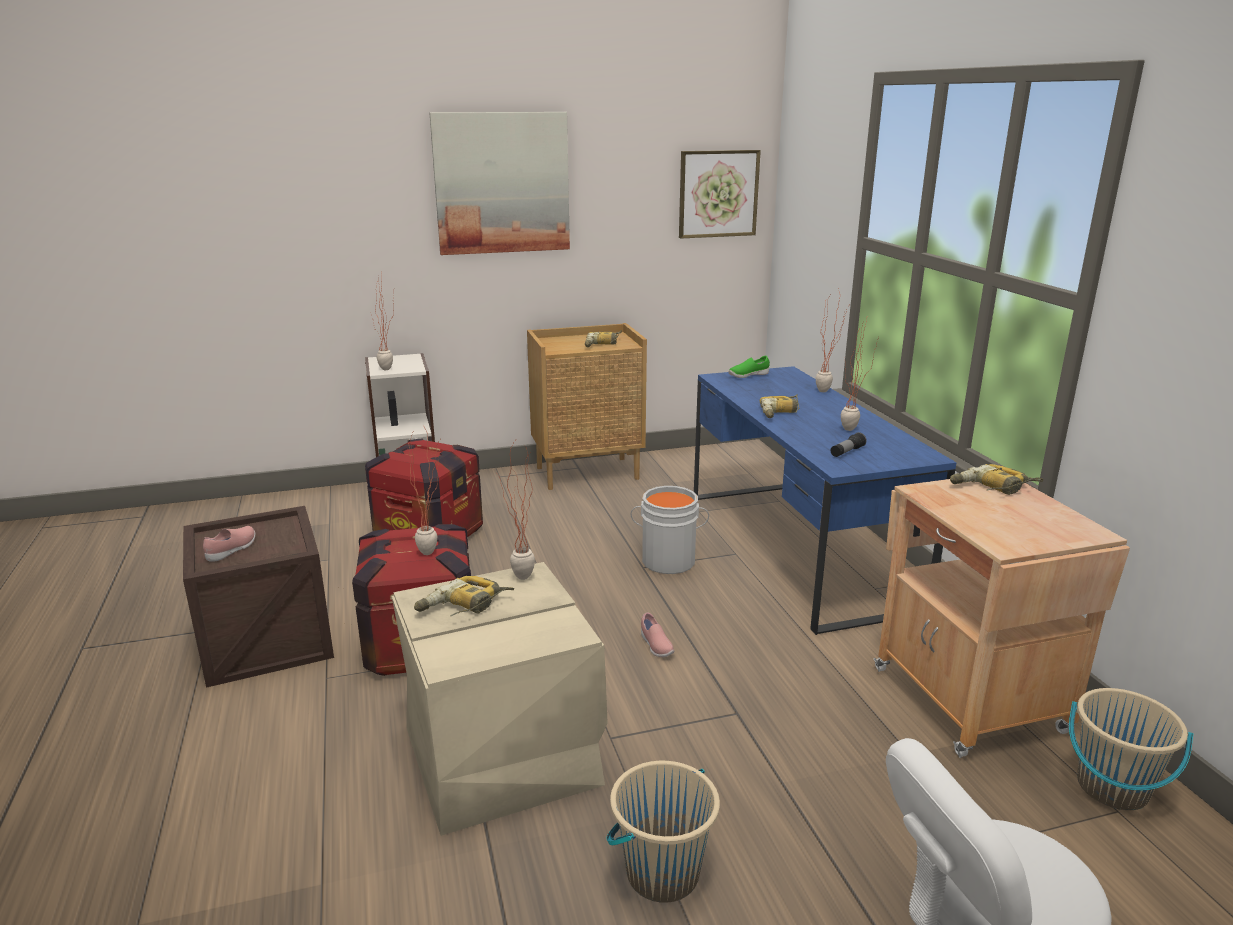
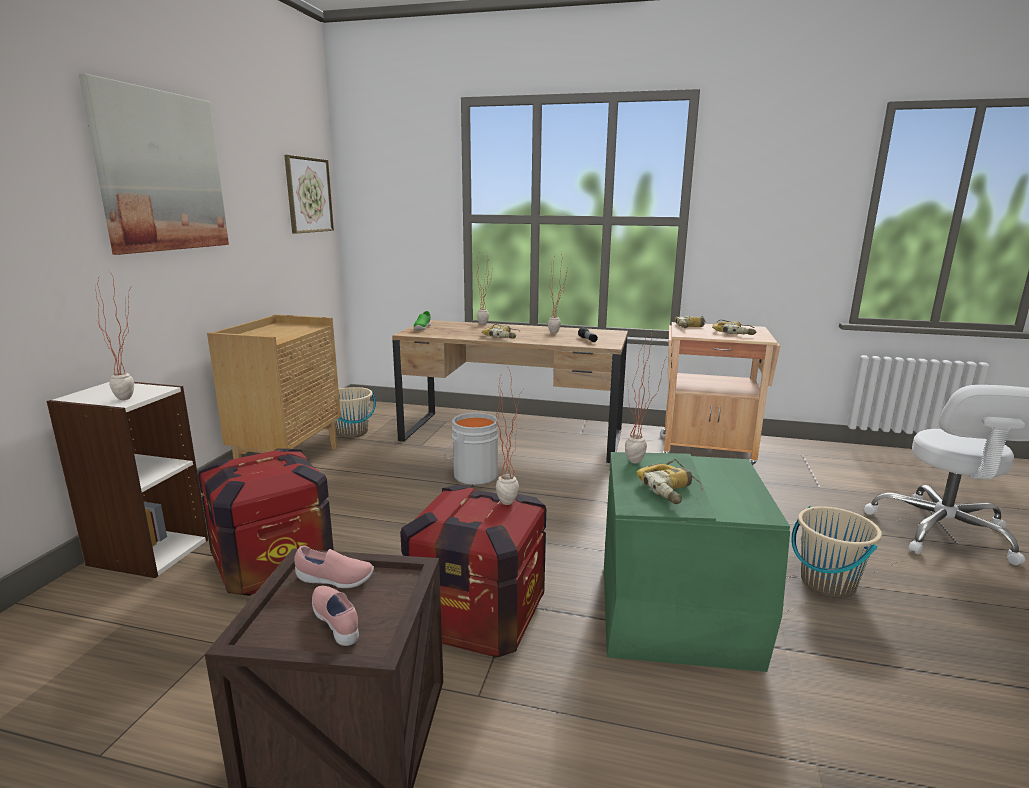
camera: 60 degrees left, 5 degrees down
beige storage box [392,562,608,836] -> green storage box [604,452,790,672]
power drill [585,330,622,347] -> power drill moved to [712,320,756,335]
pink shoe [641,612,674,657] -> pink shoe moved to [294,546,374,588]
blue desk [694,366,956,635] -> brown desk [392,320,628,463]
beige bucket [1069,688,1193,810] -> beige bucket moved to [335,387,376,438]

